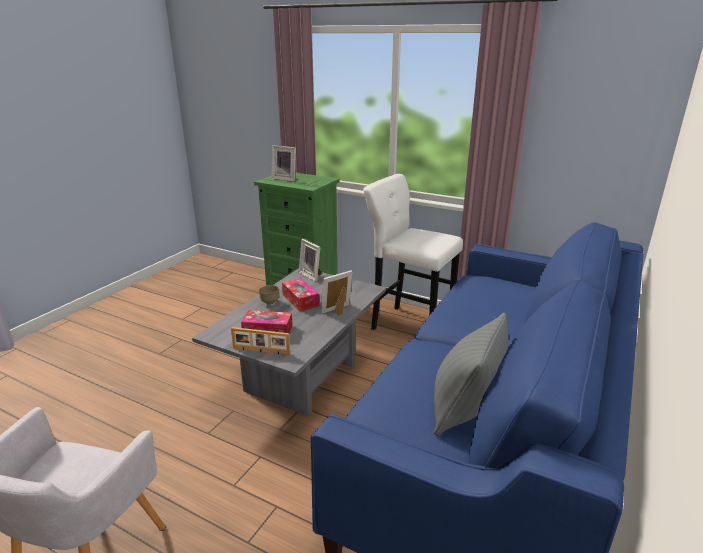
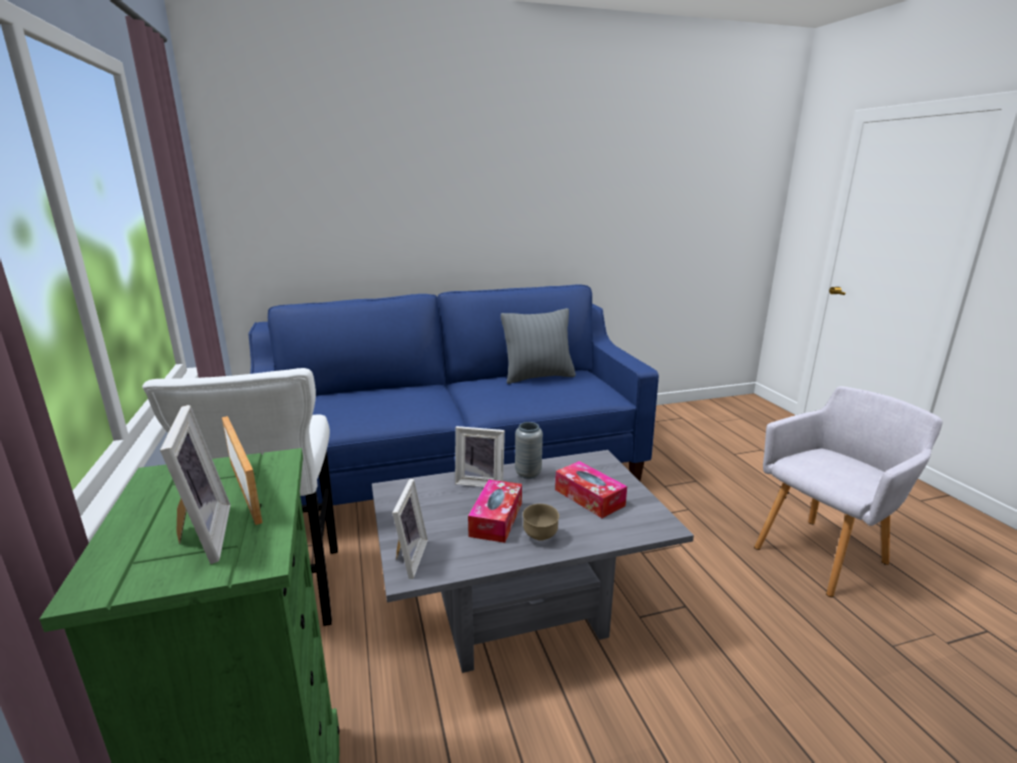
camera: 135 degrees left, 5 degrees down
picture frame [231,327,290,355] -> picture frame moved to [222,416,262,525]
none -> grey vase [515,422,543,479]

